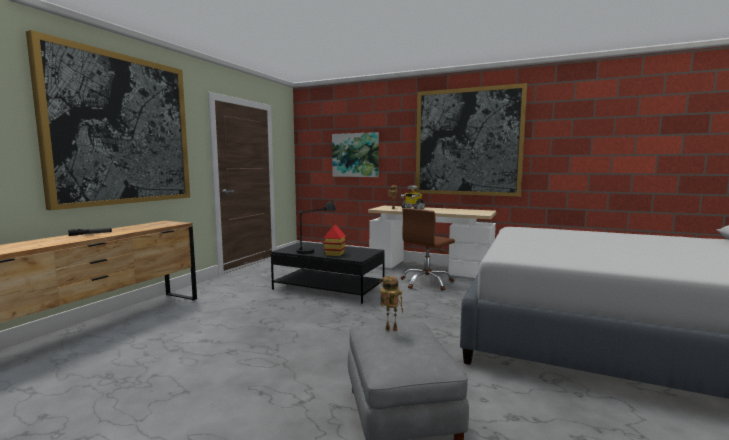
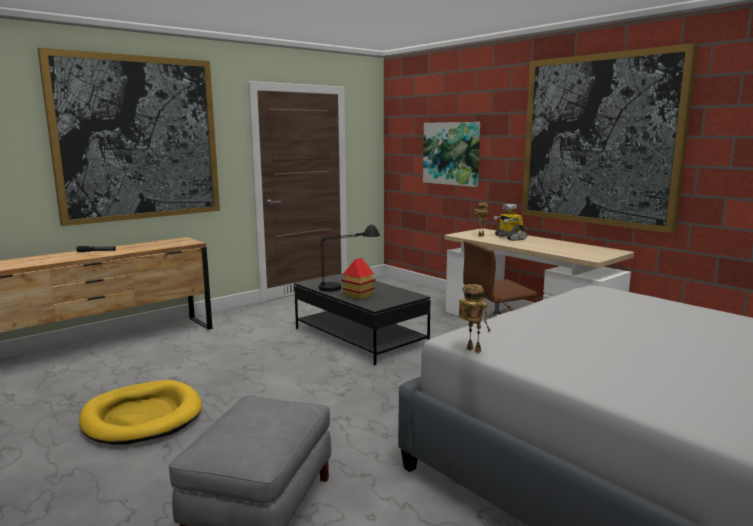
camera: 25 degrees right, 5 degrees up
toy robot [380,276,403,332] -> toy robot moved to [459,284,490,353]
none -> yellow dog bed [79,380,202,445]

